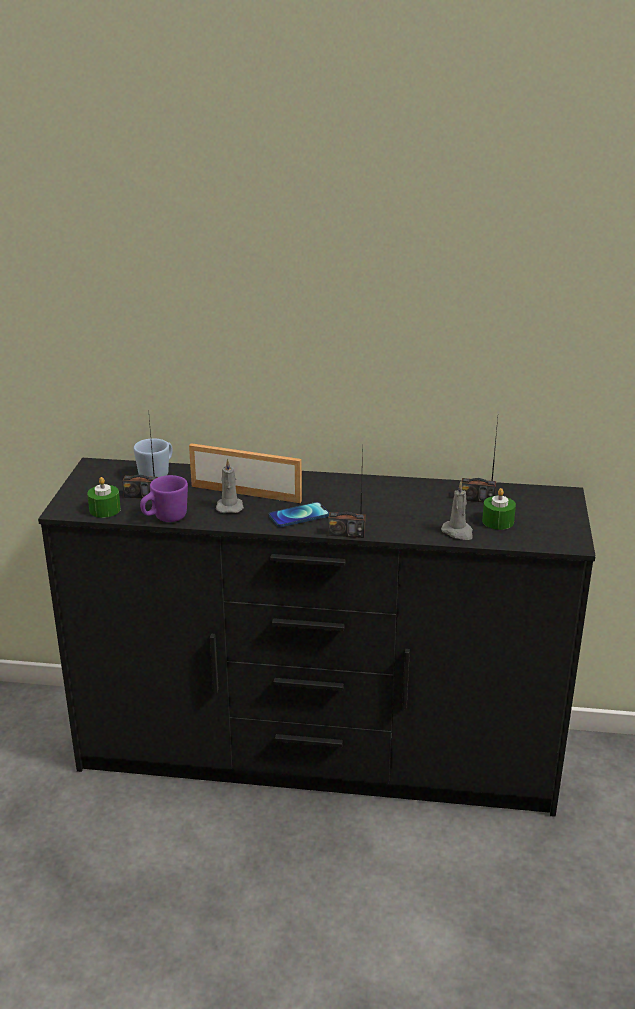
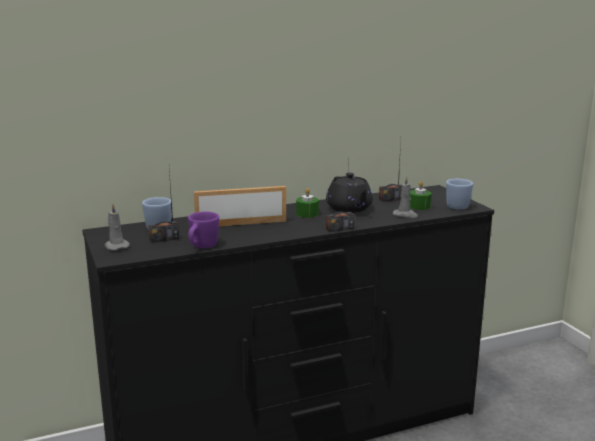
camera: 30 degrees left, 10 degrees down
green candle [87,477,121,518] -> green candle moved to [296,188,319,218]
grey candle [216,458,244,513] -> grey candle moved to [105,204,130,250]
phone [269,502,329,527] -> none
none -> black teapot [326,173,373,213]
none -> blue mug [446,179,473,210]

